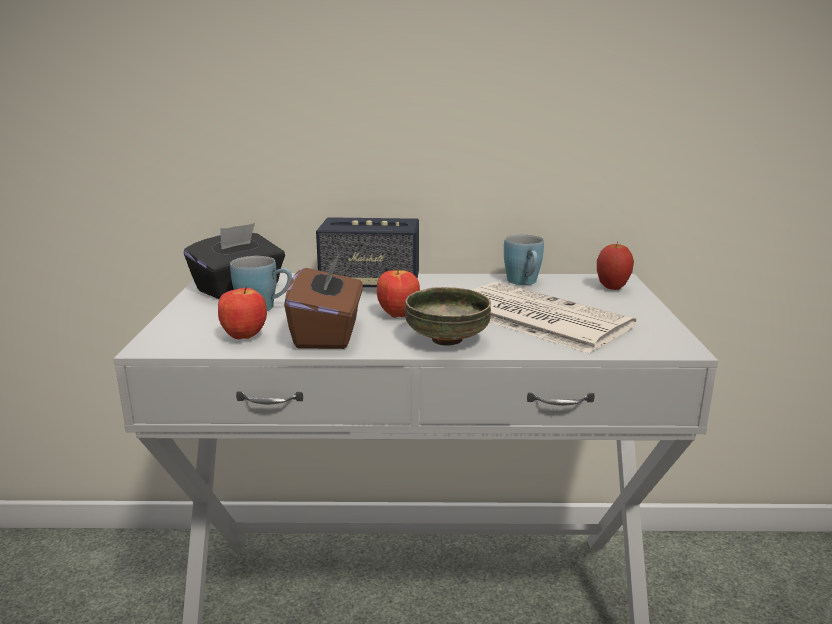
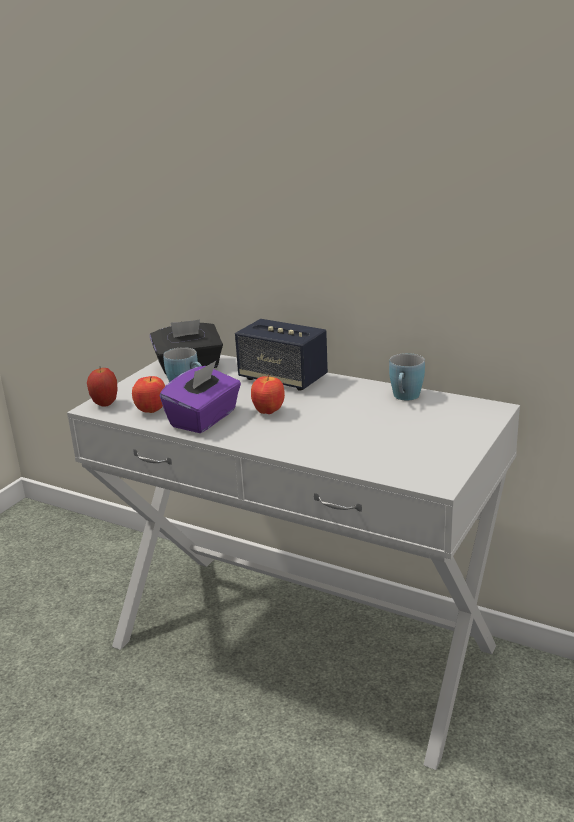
camera: 30 degrees right, 5 degrees up
brown tissue box [284,253,363,349] -> purple tissue box [160,361,241,433]
bowl [405,287,491,346] -> none
newspaper [472,282,636,354] -> none
apple [597,241,634,290] -> apple moved to [87,368,118,407]

